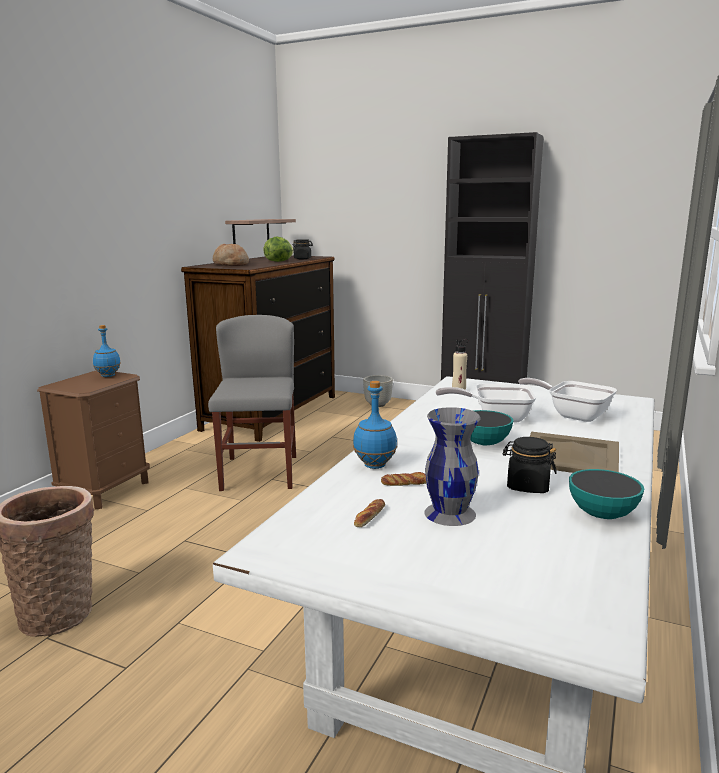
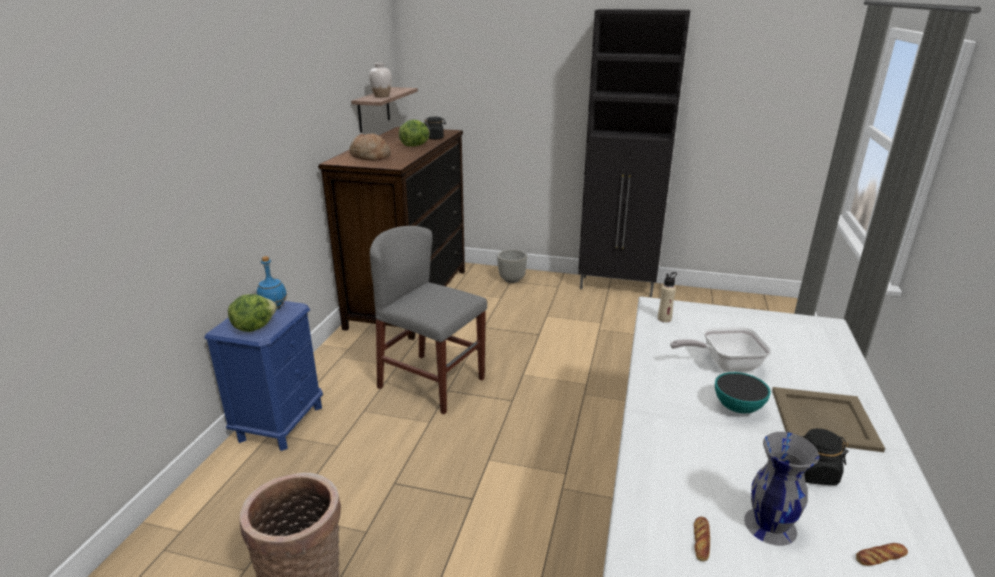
camera: 10 degrees left, 10 degrees up
brown nightstand [37,371,150,510] -> blue nightstand [204,301,323,451]
grey chair [208,315,296,491] -> grey chair turned 45 degrees counterclockwise [370,226,487,414]
blue bottle [353,381,397,469] -> none
bread [381,472,426,486] -> bread moved to [856,543,908,566]
frying pan [518,378,617,422] -> none
bowl [569,469,644,519] -> none
none -> lettuce [228,294,277,332]
none -> white vase [369,63,392,98]

